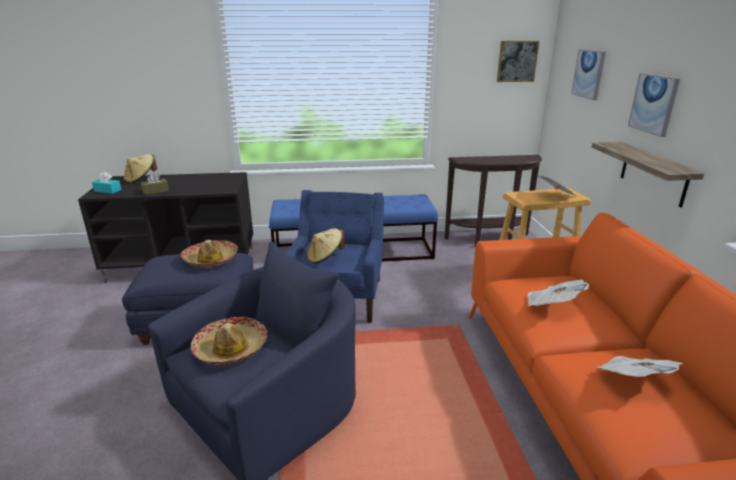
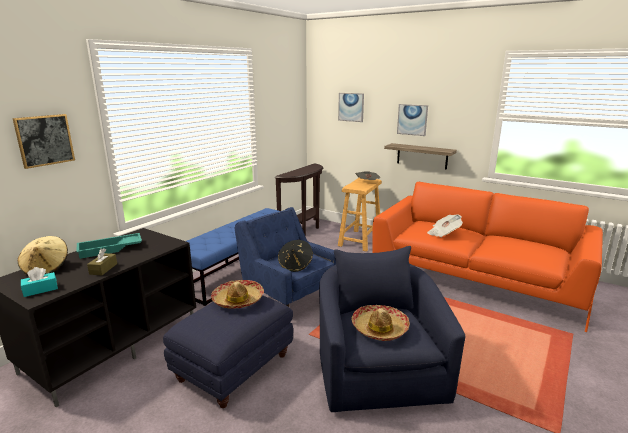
camera: 50 degrees left, 5 degrees down
beige hat [307,228,345,264] -> black hat [278,240,313,272]
picture [497,41,540,82] -> picture moved to [12,114,75,169]
newspaper [597,356,683,377] -> none
none -> turquoise tray [76,233,142,259]

